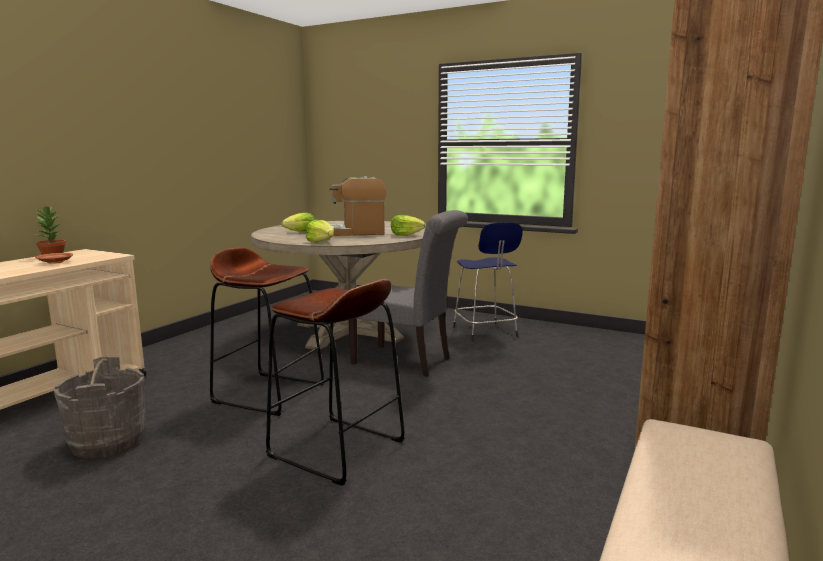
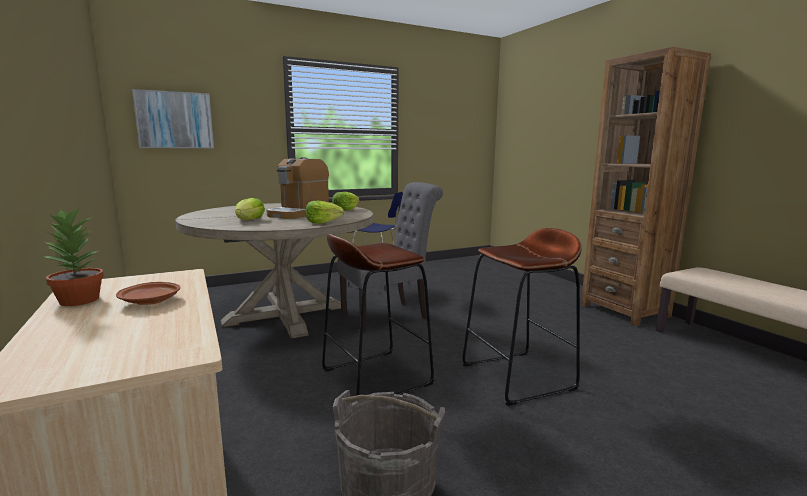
camera: 55 degrees left, 0 degrees up
none -> picture [132,89,214,148]

